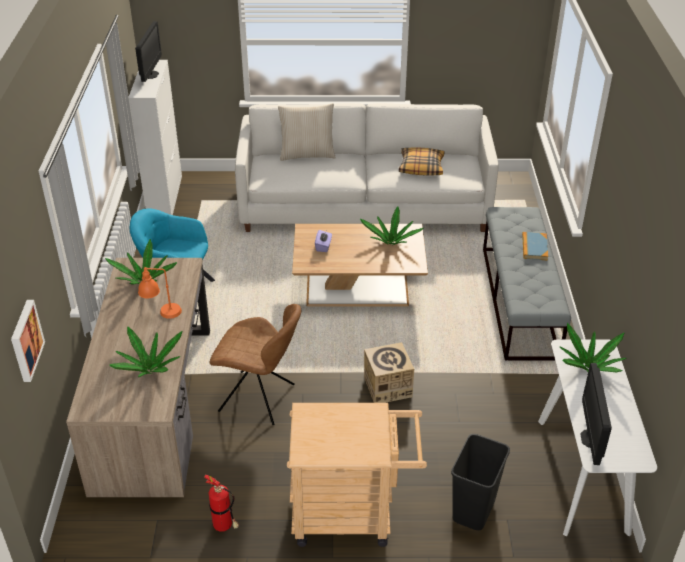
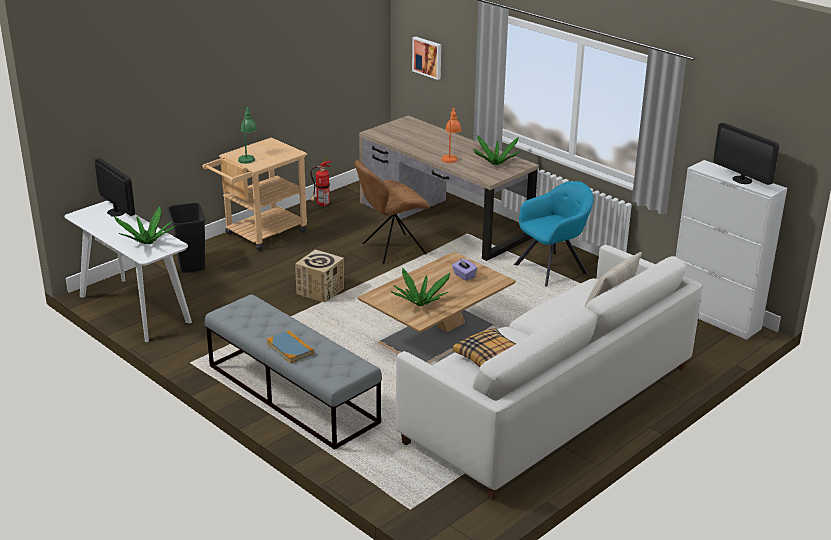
camera: 135 degrees right, 10 degrees down
potted plant [109,326,182,377] -> none
none -> green table lamp [238,107,257,164]

